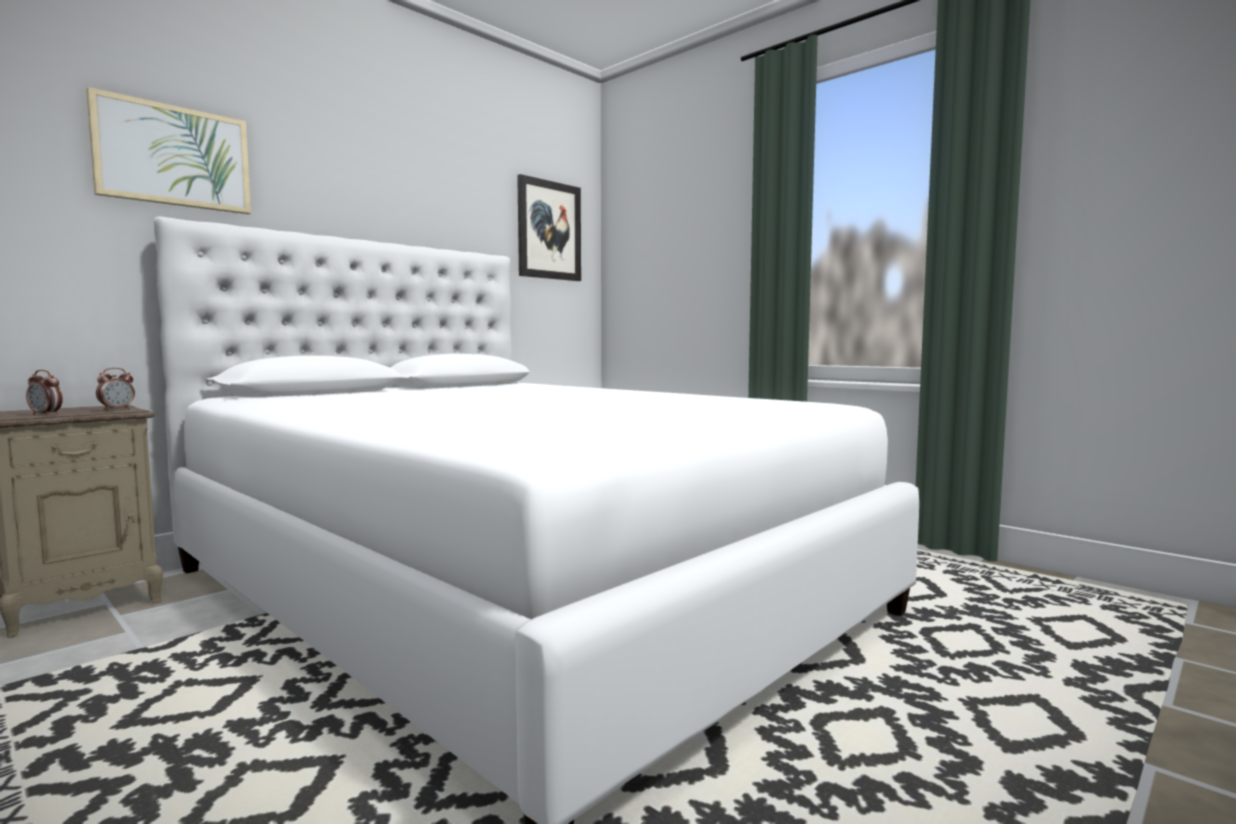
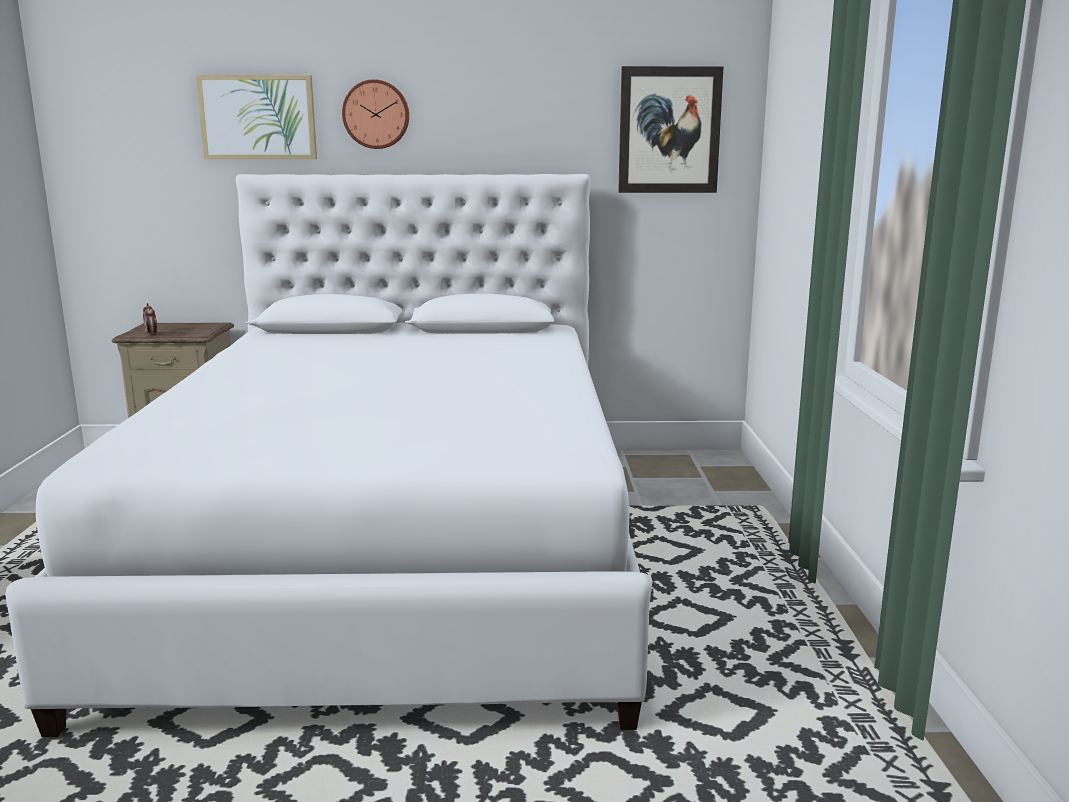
camera: 45 degrees right, 10 degrees up
alarm clock [96,368,135,411] -> none
none -> wall clock [342,79,409,149]

